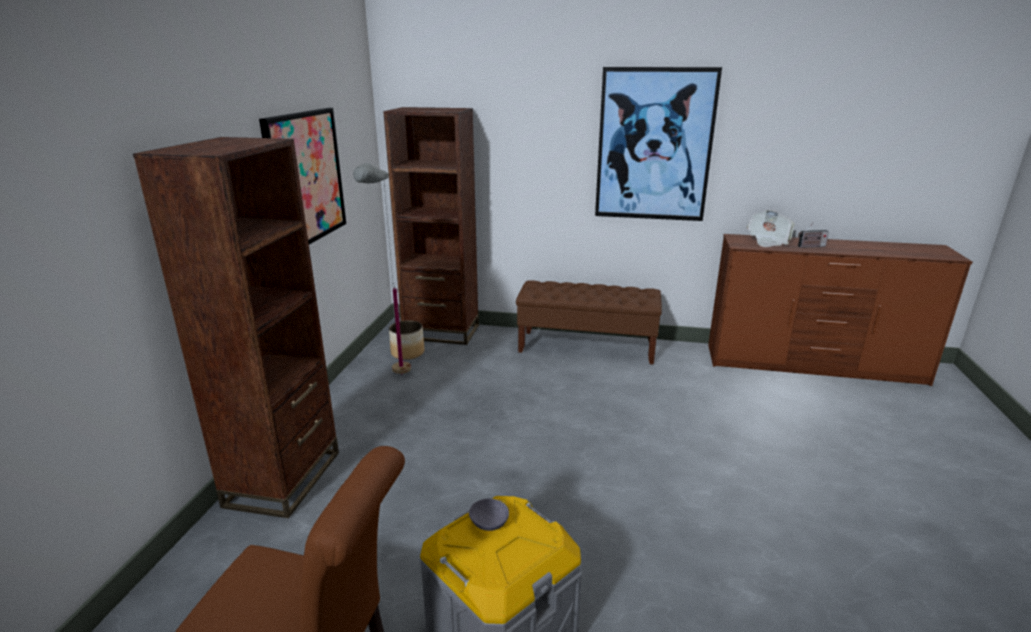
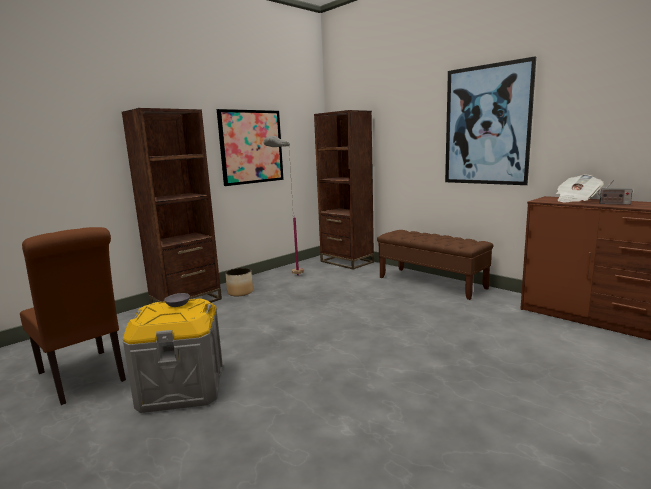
camera: 35 degrees right, 10 degrees down
planter [389,320,424,360] -> planter moved to [225,268,253,296]

